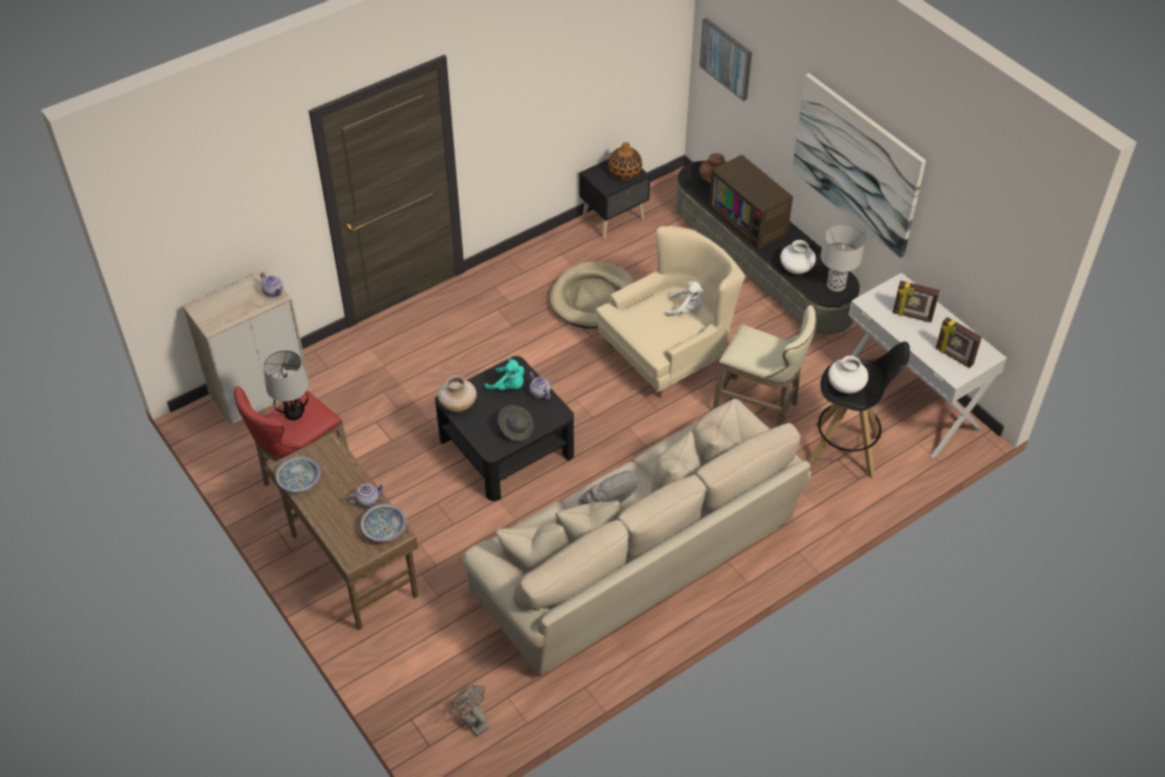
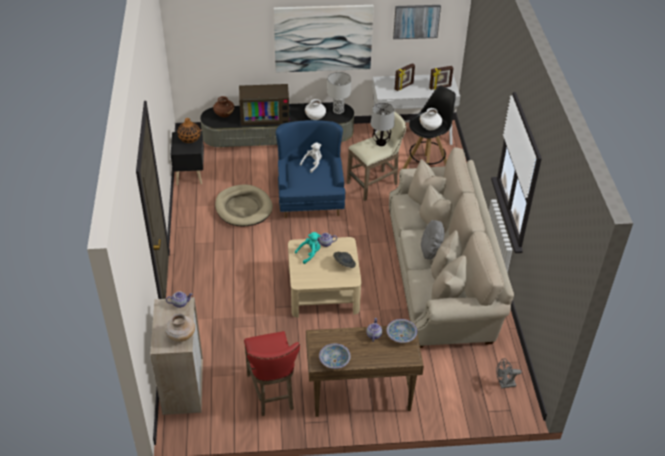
camera: 60 degrees left, 5 degrees down
table lamp [264,350,309,420] -> table lamp moved to [370,103,395,146]
black coffee table [435,356,574,501] -> beige coffee table [288,237,361,317]
beige vase [438,375,477,412] -> beige vase moved to [165,313,195,342]
beige armchair [596,226,746,398] -> blue armchair [276,120,346,218]
picture [699,18,752,101] -> picture moved to [393,5,441,39]

